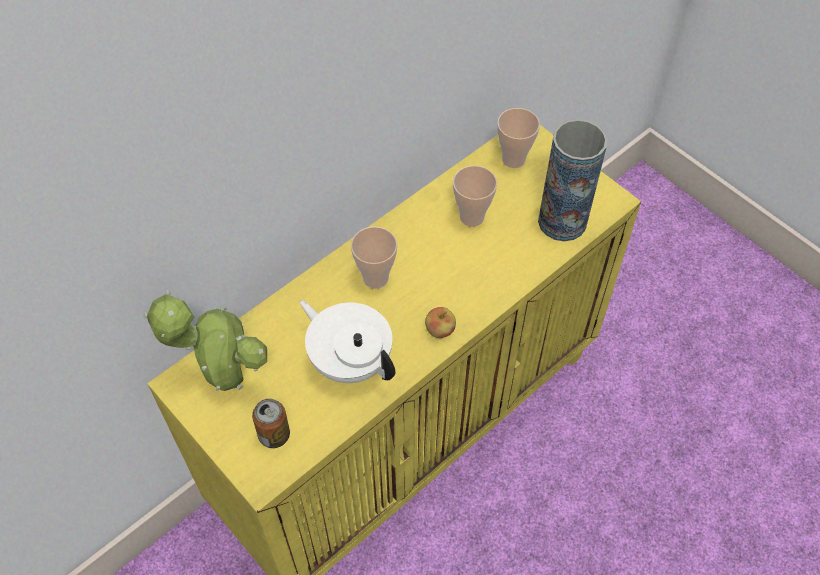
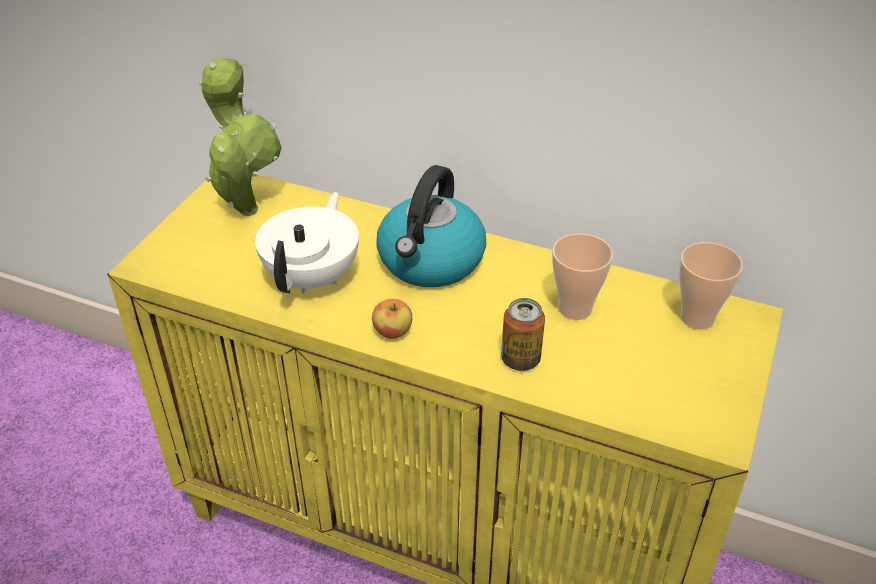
camera: 65 degrees right, 15 degrees down
can [252,399,290,448] -> can moved to [501,298,545,371]
cup [351,227,397,289] -> kettle [376,165,487,287]
vase [538,119,607,241] -> none

